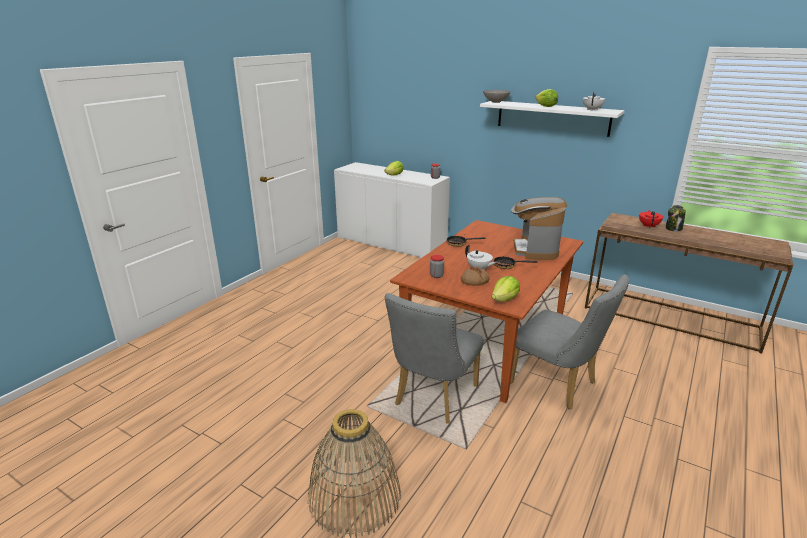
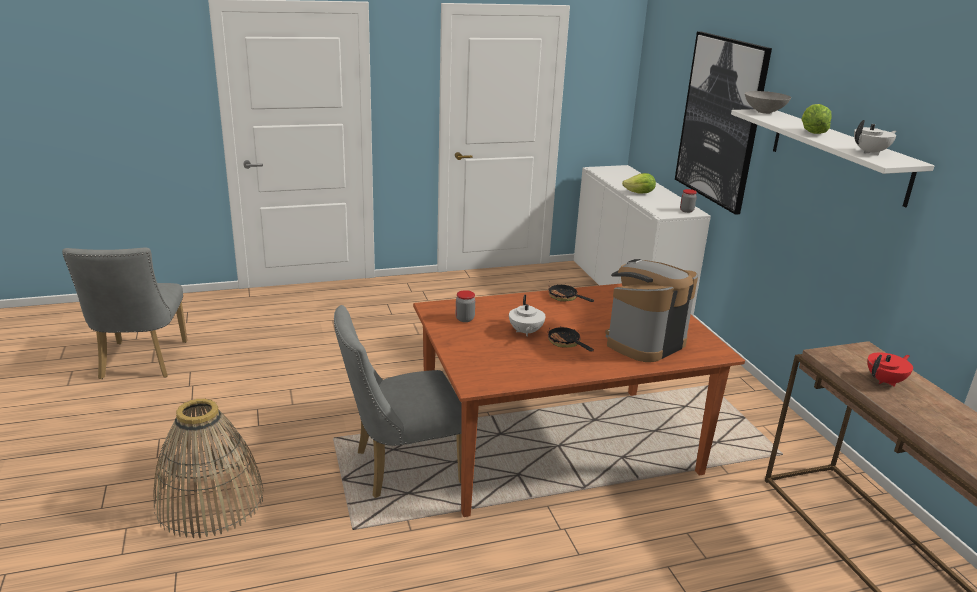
camera: 40 degrees right, 0 degrees up
bread [461,267,490,286] -> none
lettuce [492,276,520,302] -> none
grey chair [510,274,629,410] -> grey chair moved to [62,247,187,379]
jar [666,205,686,232] -> none
none -> picture [675,32,772,215]

